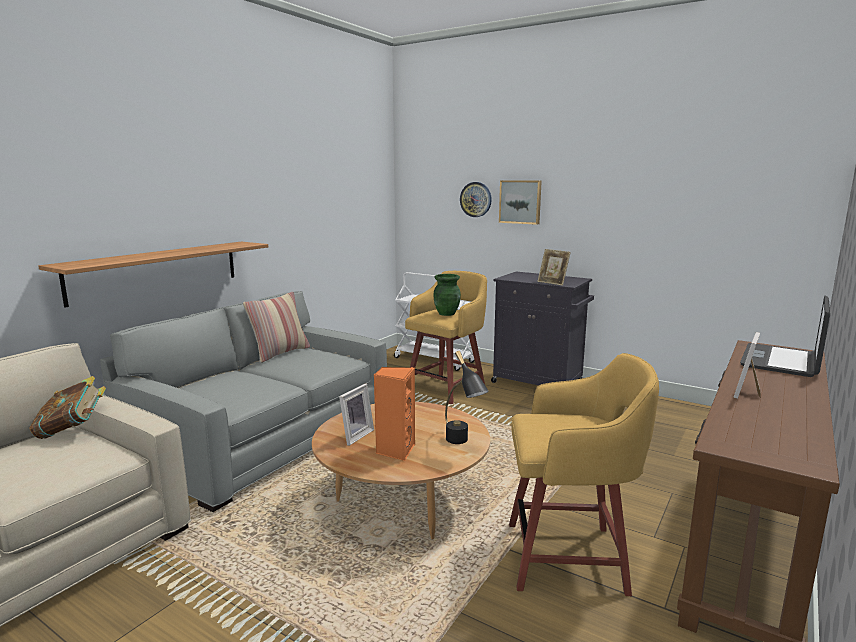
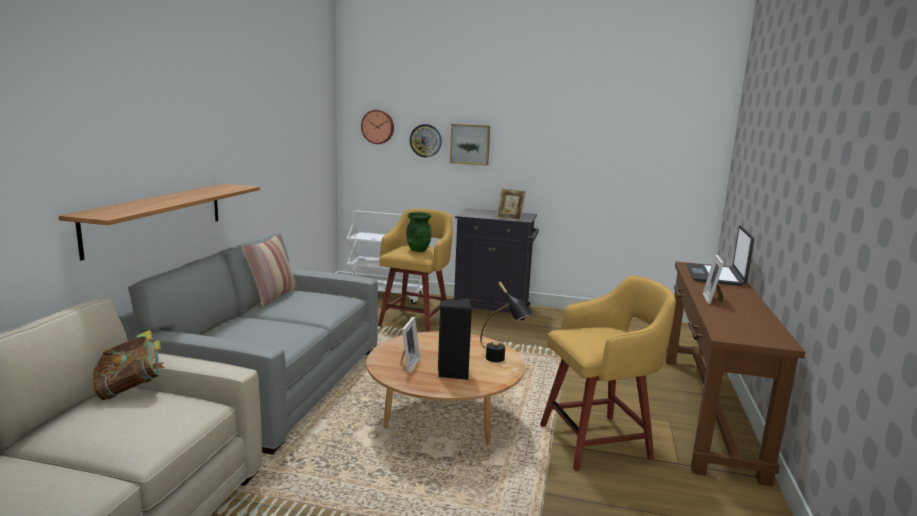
camera: 20 degrees left, 0 degrees up
orange speaker [374,367,415,461] -> black speaker [438,298,472,380]
none -> wall clock [361,110,394,144]

